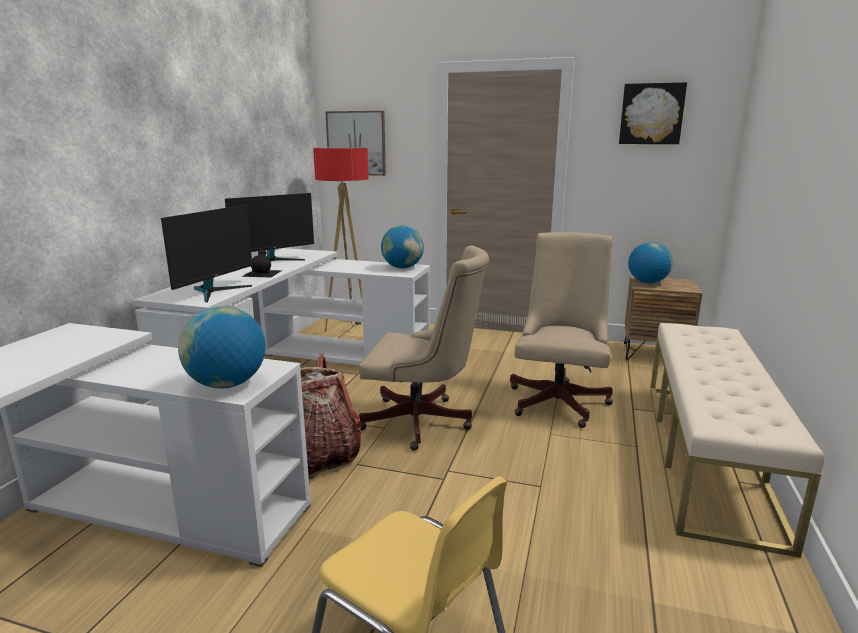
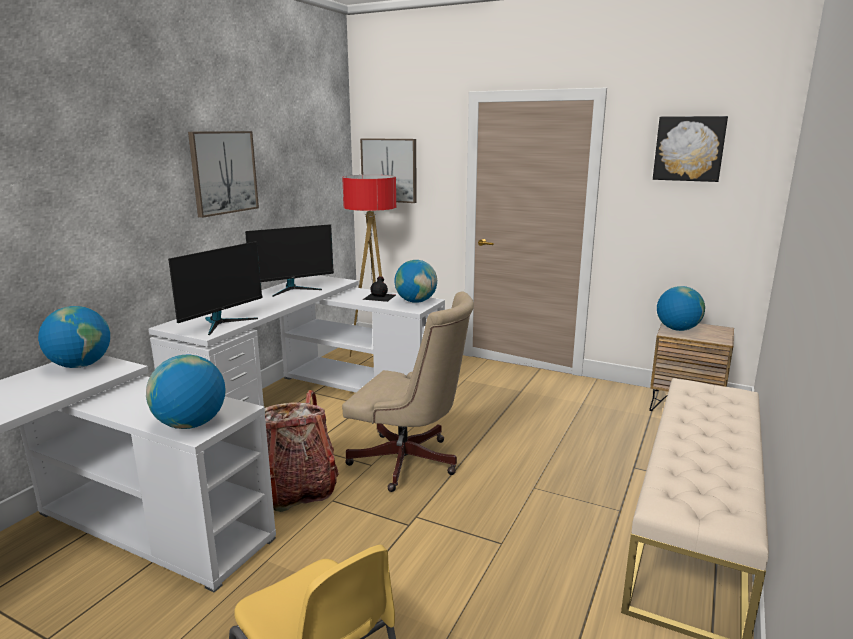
camera: 10 degrees right, 0 degrees up
black bottle [242,250,283,278] -> black bottle moved to [362,276,396,302]
beige office chair [510,232,613,428] -> none
none -> globe [38,306,110,368]
none -> picture [188,131,259,218]

